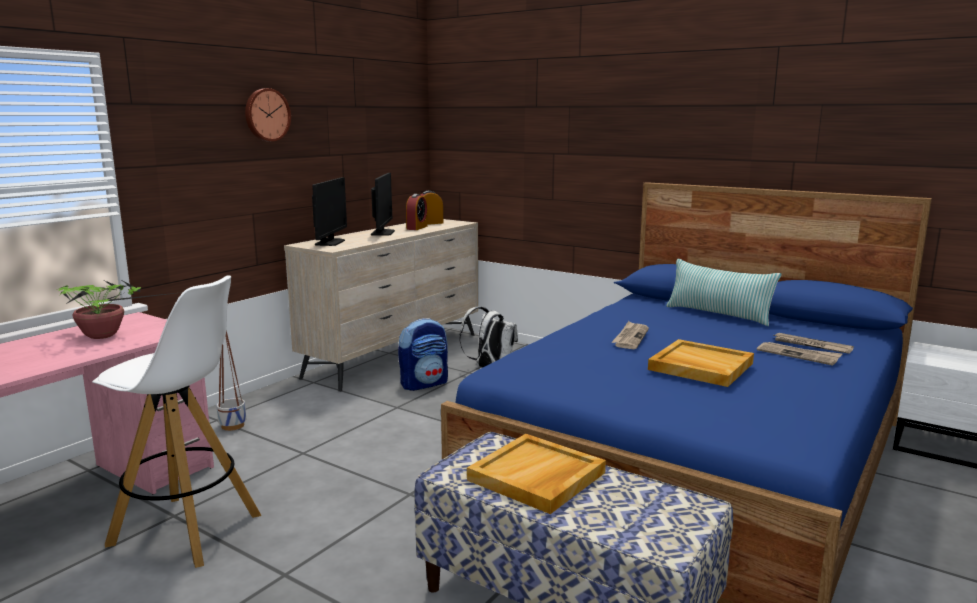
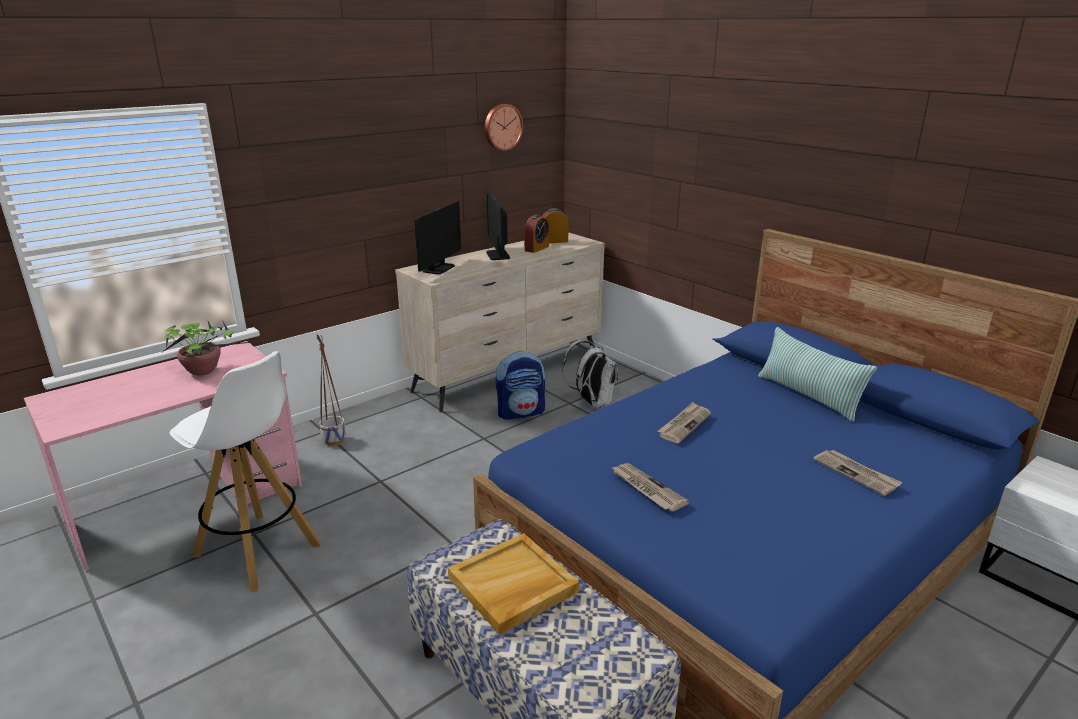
camera: 15 degrees right, 10 degrees up
wall clock [245,88,291,141] -> wall clock moved to [485,104,523,151]
monitor [371,173,395,236] -> monitor turned 150 degrees clockwise [486,191,510,260]
beige tray [648,339,754,387] -> none
newspaper [774,333,854,354] -> newspaper moved to [611,463,689,511]

